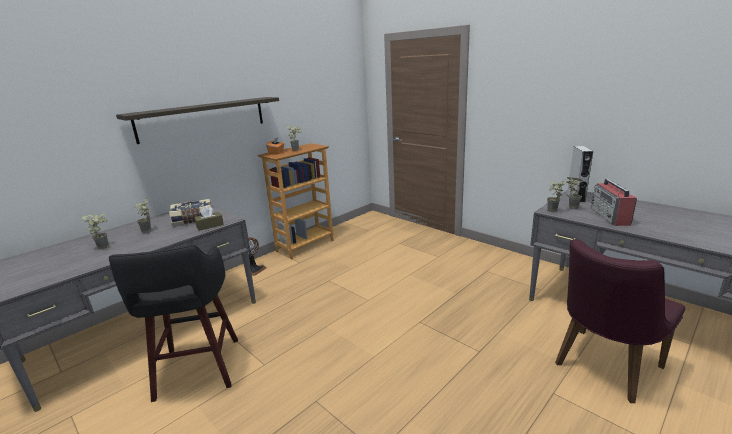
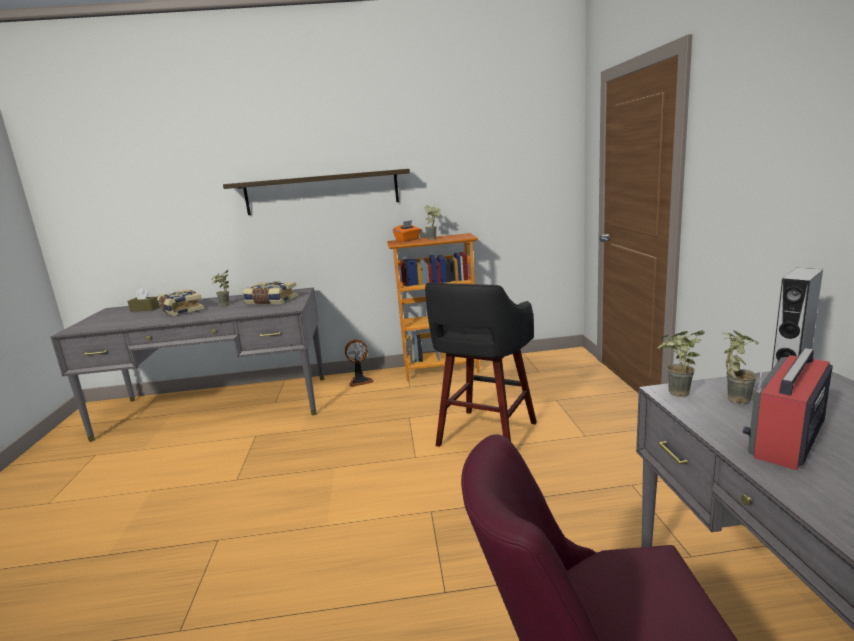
camera: 40 degrees right, 5 degrees down
potted plant [81,214,109,250] -> book [157,289,204,316]
black stool [109,245,238,402] -> black stool moved to [425,283,537,447]
brown tissue box [194,206,224,231] -> brown tissue box moved to [127,288,160,312]

